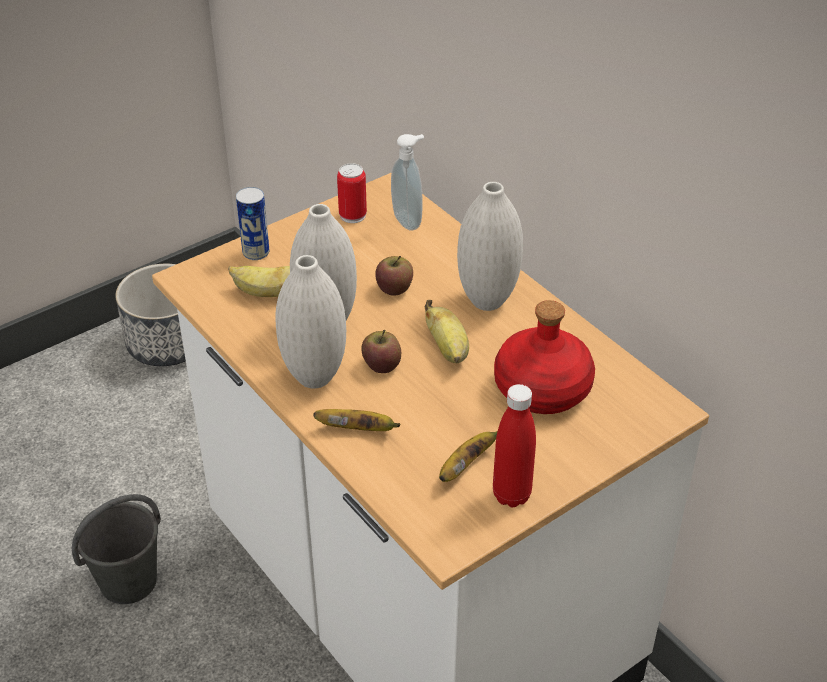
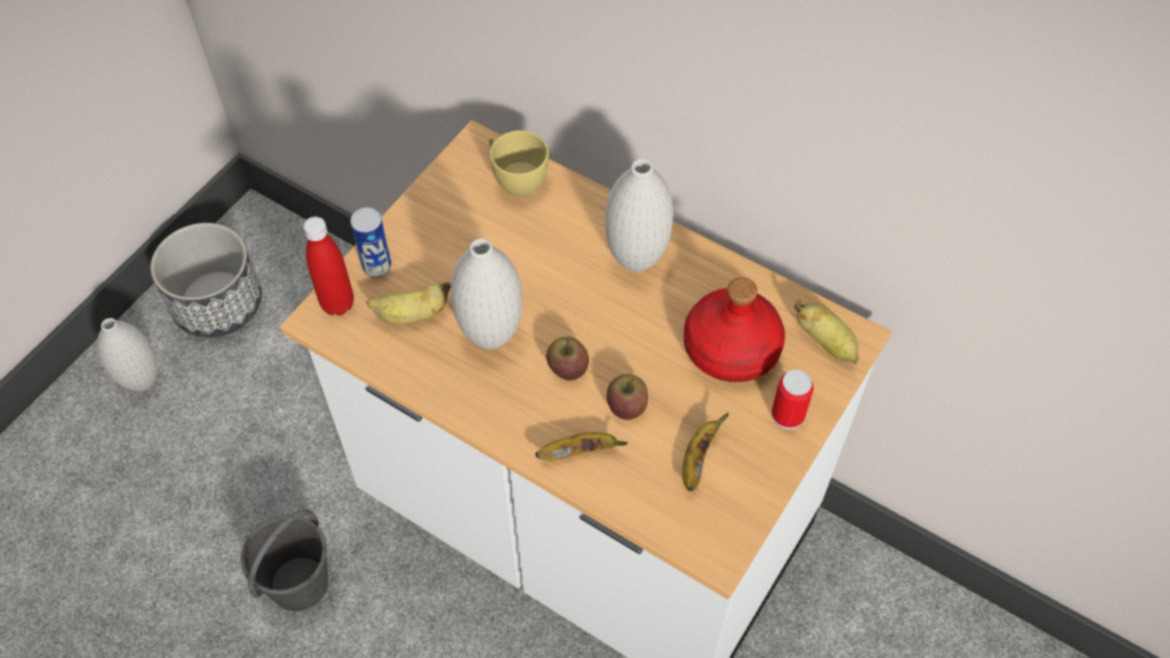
camera: 20 degrees left, 15 degrees up
white vase [275,255,346,389] -> white vase moved to [97,318,158,391]
can [337,163,367,223] -> can moved to [772,370,814,429]
apple [375,256,413,296] -> apple moved to [607,374,648,420]
soap dispenser [391,134,424,231] -> yellow cup [489,130,549,196]
banana [424,300,469,363] -> banana moved to [794,299,859,364]
red bottle [493,384,536,507] -> red bottle moved to [303,217,354,315]

